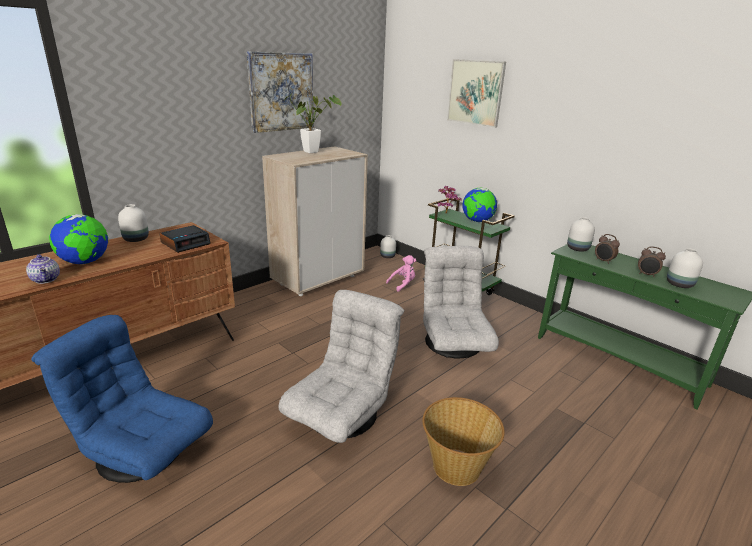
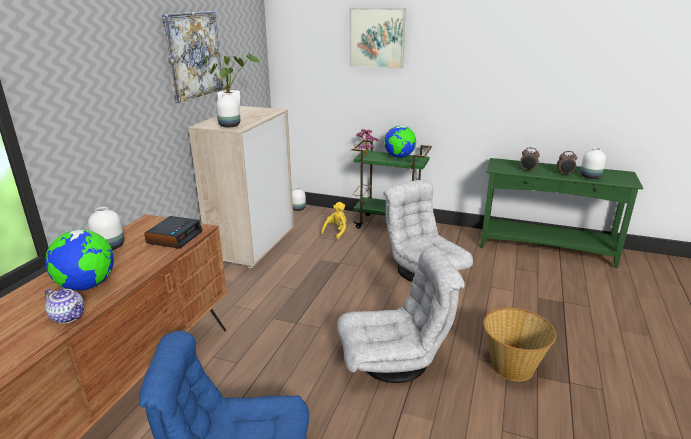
camera: 25 degrees left, 0 degrees up
grey armchair [278,290,404,443] -> grey armchair turned 75 degrees clockwise [337,247,465,383]
pink plush toy [386,255,416,292] -> yellow plush toy [321,202,346,240]
white vase [567,217,595,252] -> white vase moved to [216,93,240,127]

